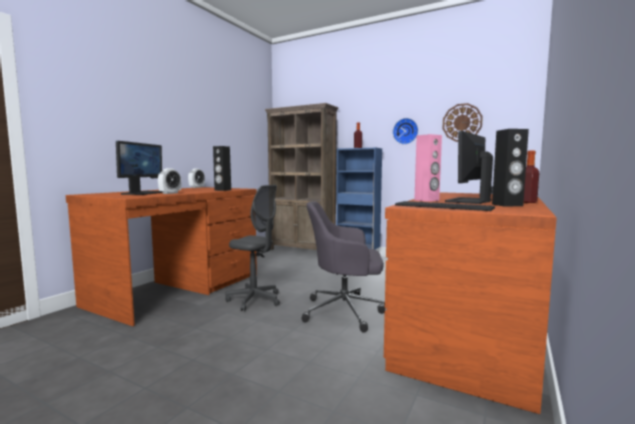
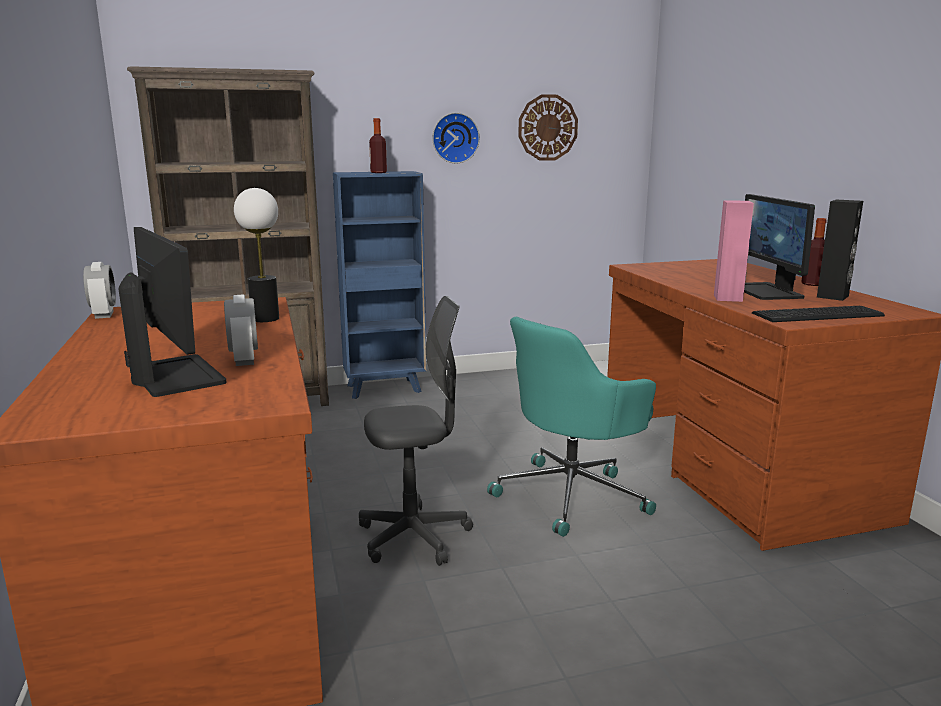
camera: 45 degrees left, 10 degrees up
black speaker [213,146,231,191] -> table lamp [234,188,279,322]
grey office chair [301,201,385,333] -> turquoise office chair [487,317,656,537]

